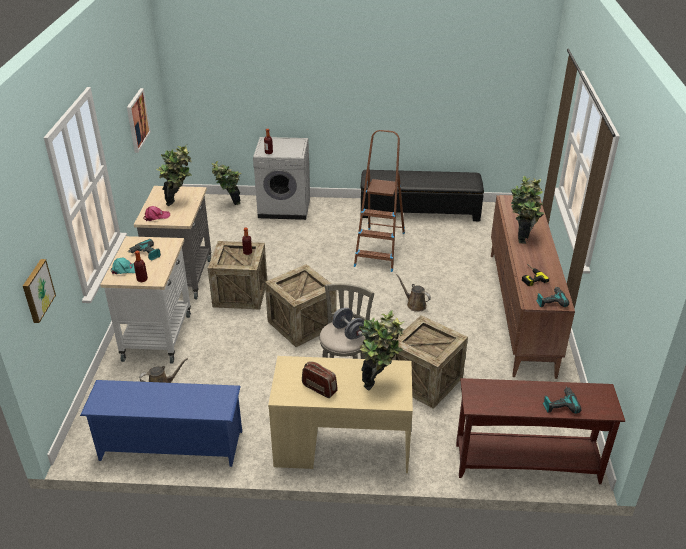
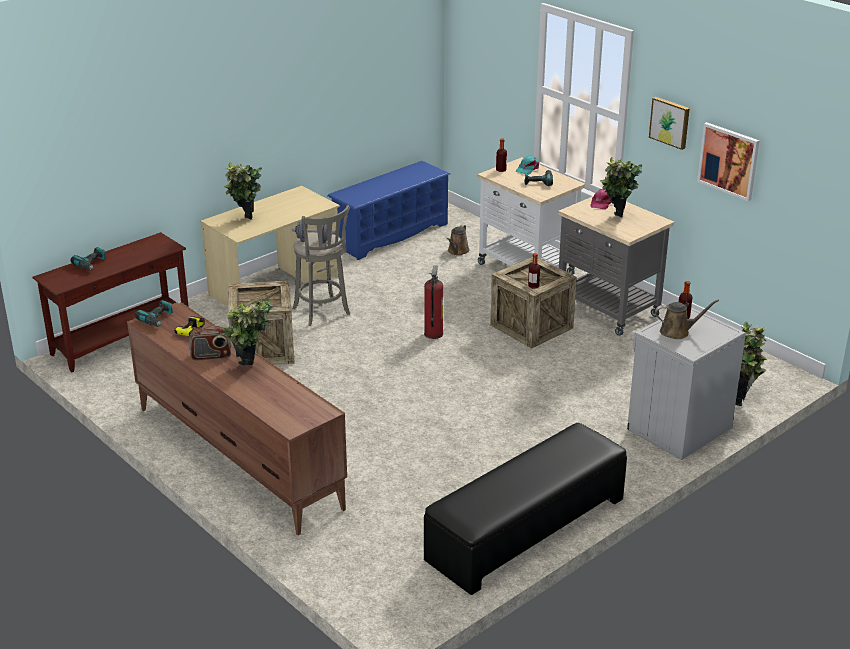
camera: 135 degrees right, 5 degrees down
picture [23,259,56,323] -> picture moved to [649,97,690,150]
crate [265,264,337,347] -> fire extinguisher [424,265,444,339]
radio [302,362,337,398] -> radio moved to [189,325,232,360]
brown step ladder [354,130,405,272] -> none
brown watering can [396,274,431,312] -> brown watering can moved to [655,300,719,339]

